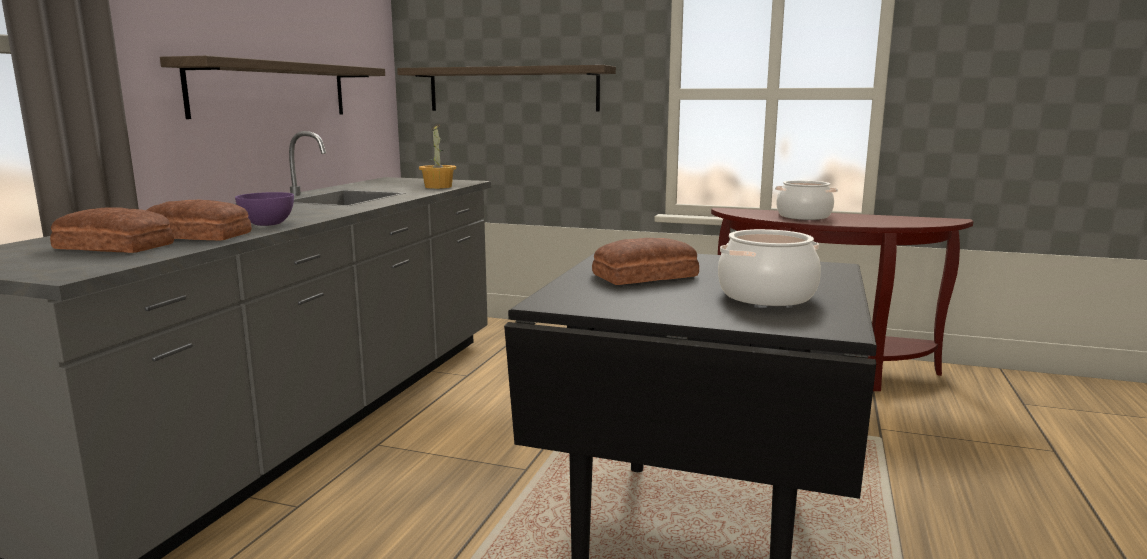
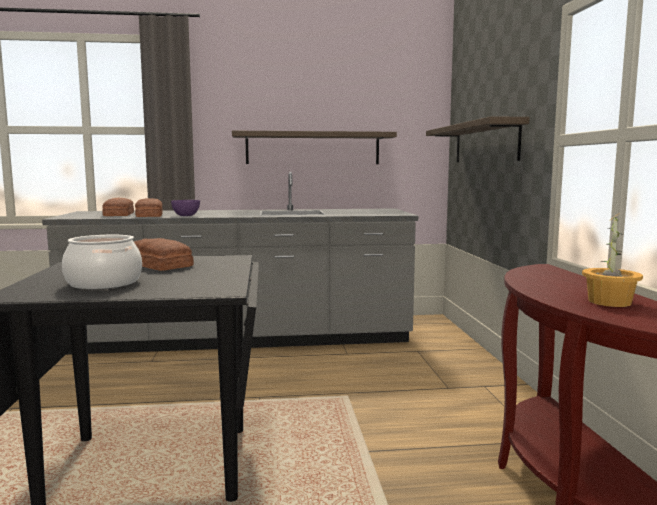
camera: 65 degrees right, 5 degrees down
potted plant [419,125,456,189] -> potted plant moved to [582,213,643,307]
cooking pot [775,180,838,220] -> none

